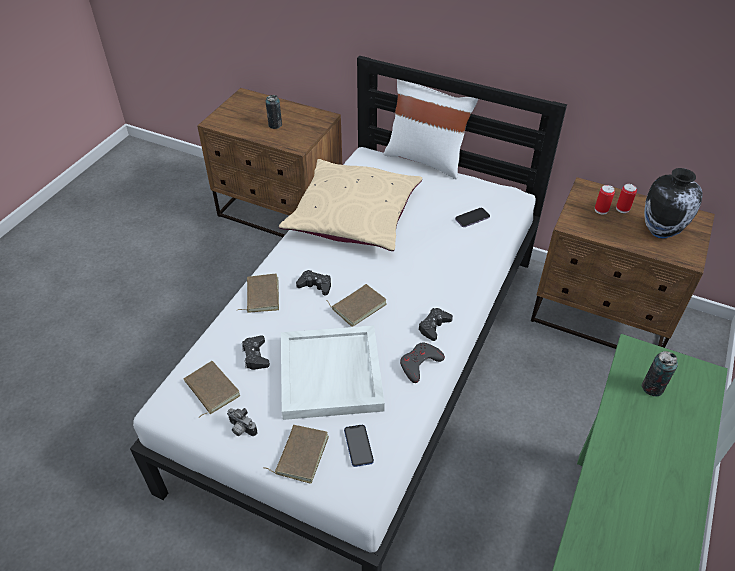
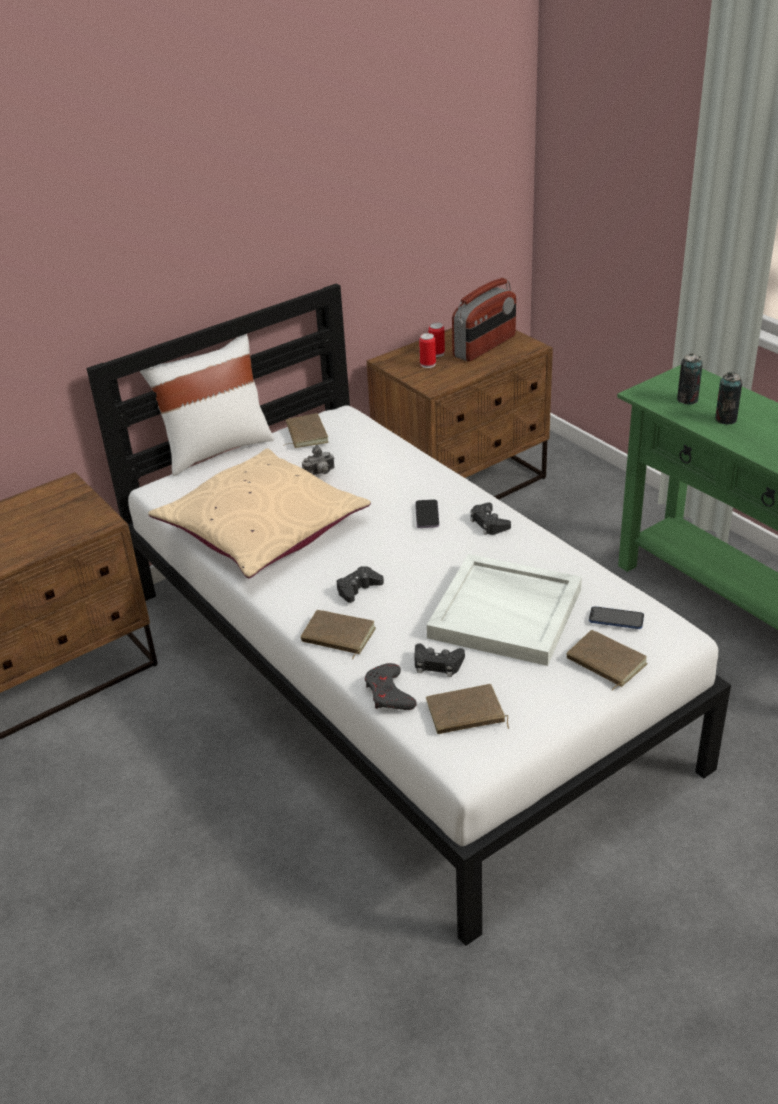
camera: 60 degrees left, 10 degrees down
camera [227,408,258,436] -> camera moved to [302,445,335,475]
can [266,95,282,129] -> can moved to [715,373,742,425]
brown book [326,284,387,327] -> brown book moved to [283,413,328,448]
grey game controller [400,343,445,383] -> grey game controller moved to [365,663,417,710]
phone [455,208,490,227] -> phone moved to [415,500,439,528]
vase [644,168,703,239] -> radio [452,278,516,362]

